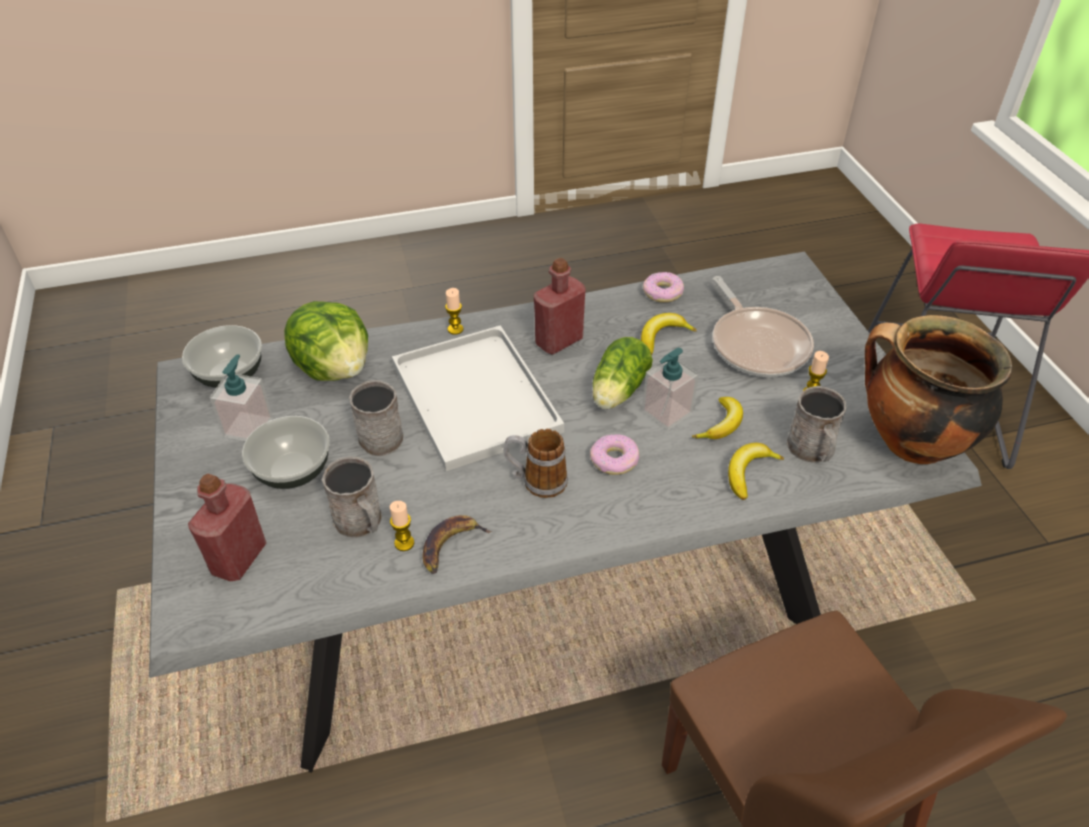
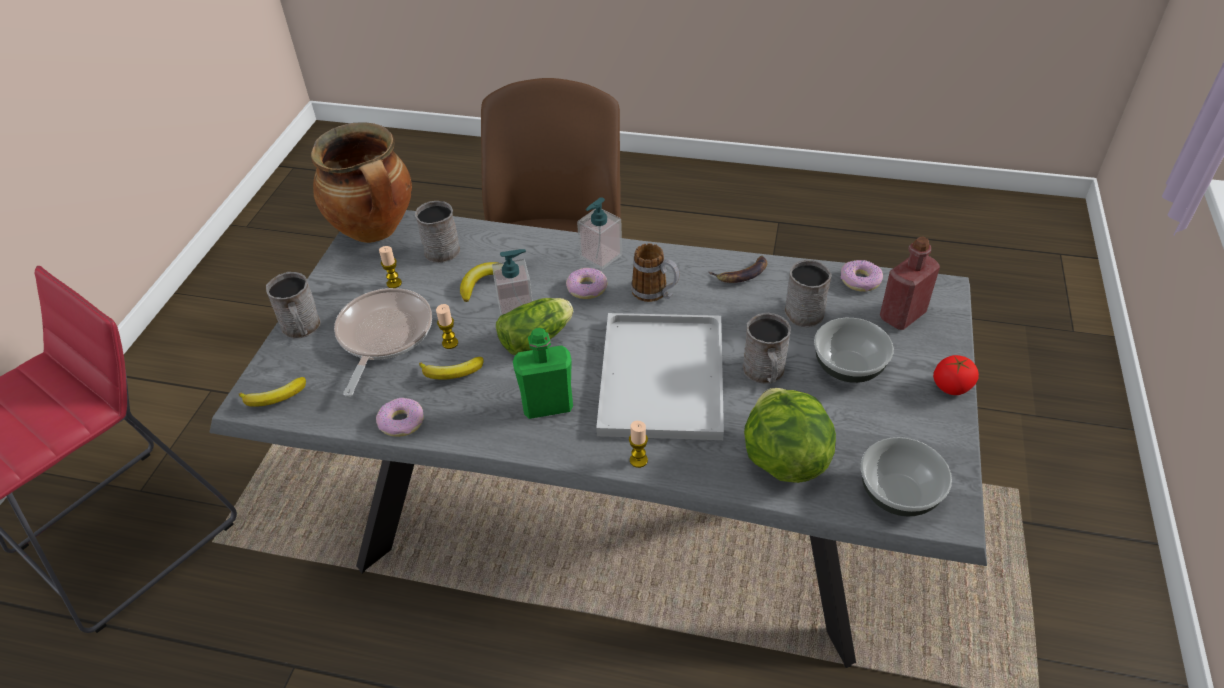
camera: 150 degrees left, 0 degrees up
soap dispenser [210,354,273,441] -> soap dispenser moved to [577,197,622,270]
candle [389,501,414,551] -> candle moved to [436,304,458,349]
red bottle [534,258,586,355] -> green bottle [513,328,573,419]
banana [728,443,784,500] -> banana moved to [239,377,306,407]
none -> grey mug [266,272,321,338]
none -> donut [841,260,883,292]
none -> tomato [933,355,979,395]

